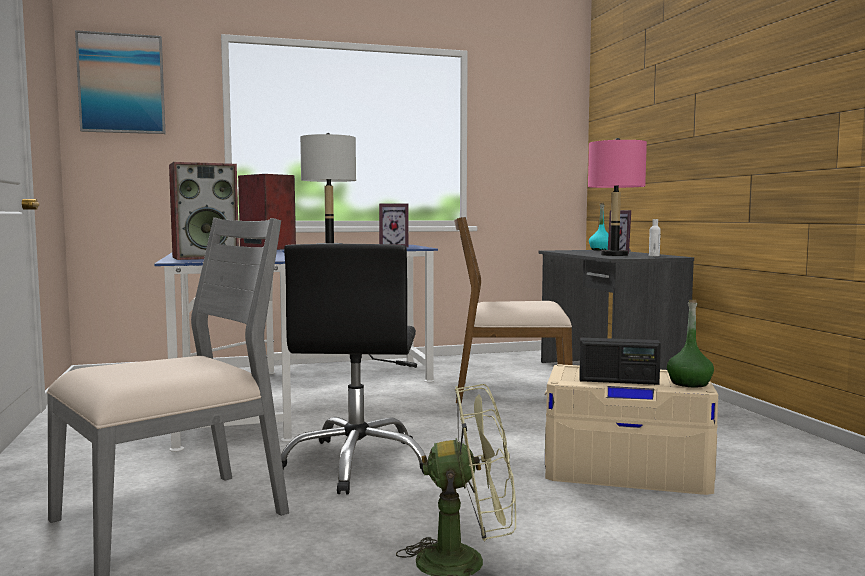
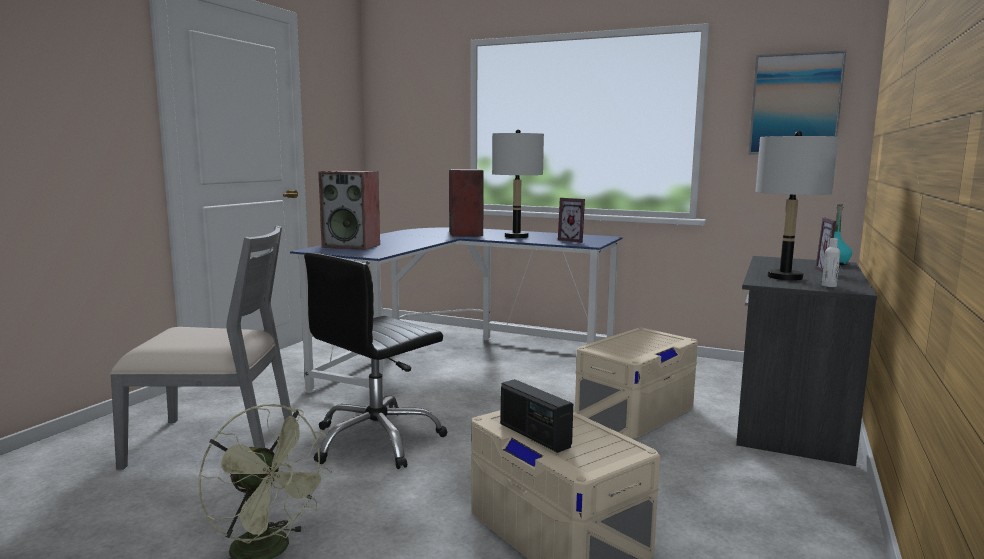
camera: 40 degrees right, 5 degrees up
picture [75,30,166,134] -> picture moved to [748,50,846,154]
brown chair [454,217,573,403] -> beige storage box [575,327,698,439]
pink table lamp [588,138,647,256] -> grey table lamp [756,131,838,280]
green bottle [667,300,714,387] -> none

